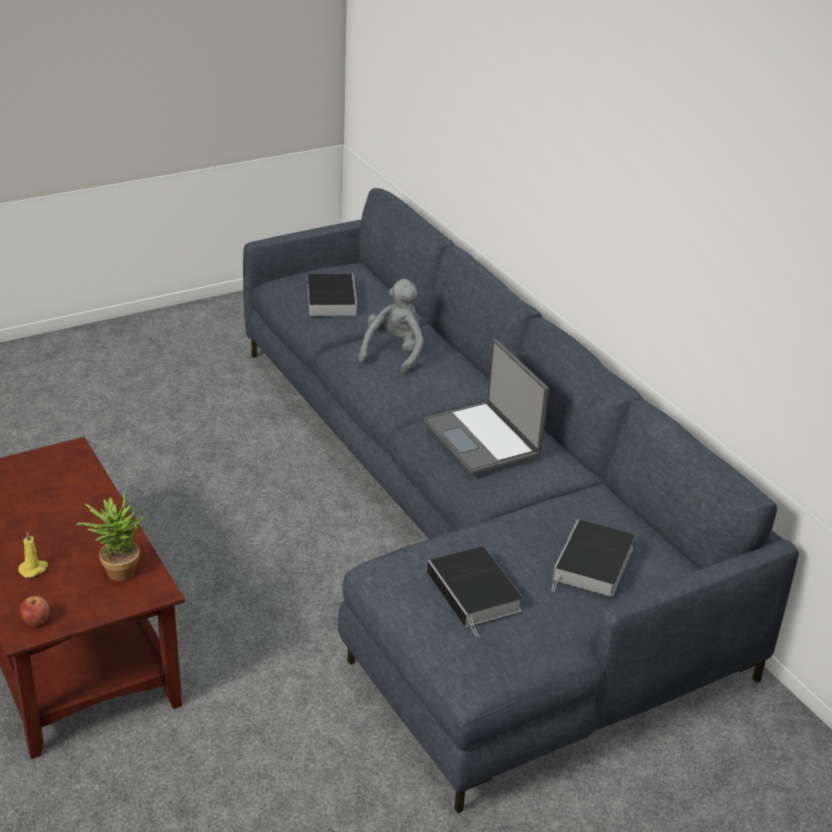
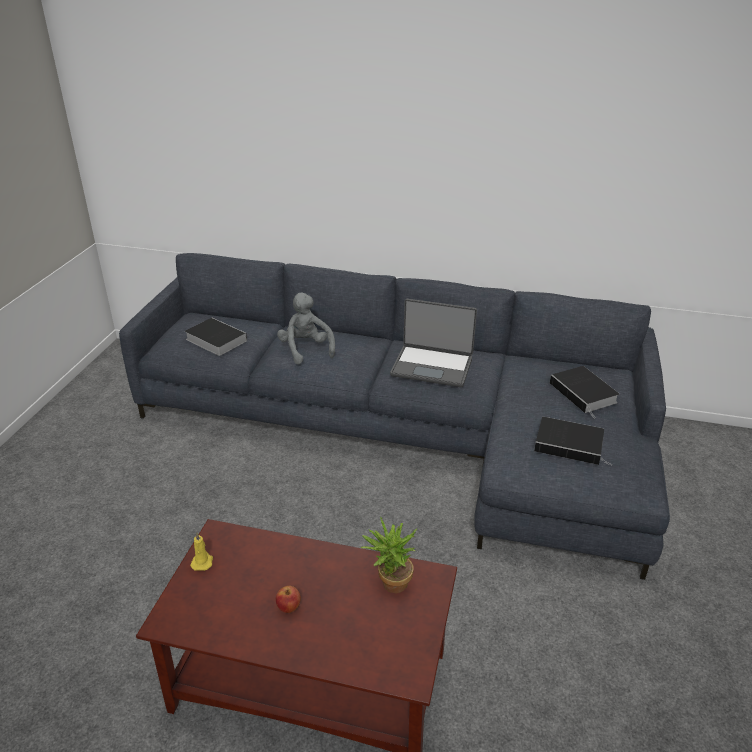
camera: 45 degrees left, 0 degrees up
yellow candle [18,531,48,578] -> yellow candle moved to [190,533,213,571]
apple [20,596,49,626] -> apple moved to [276,586,301,613]

